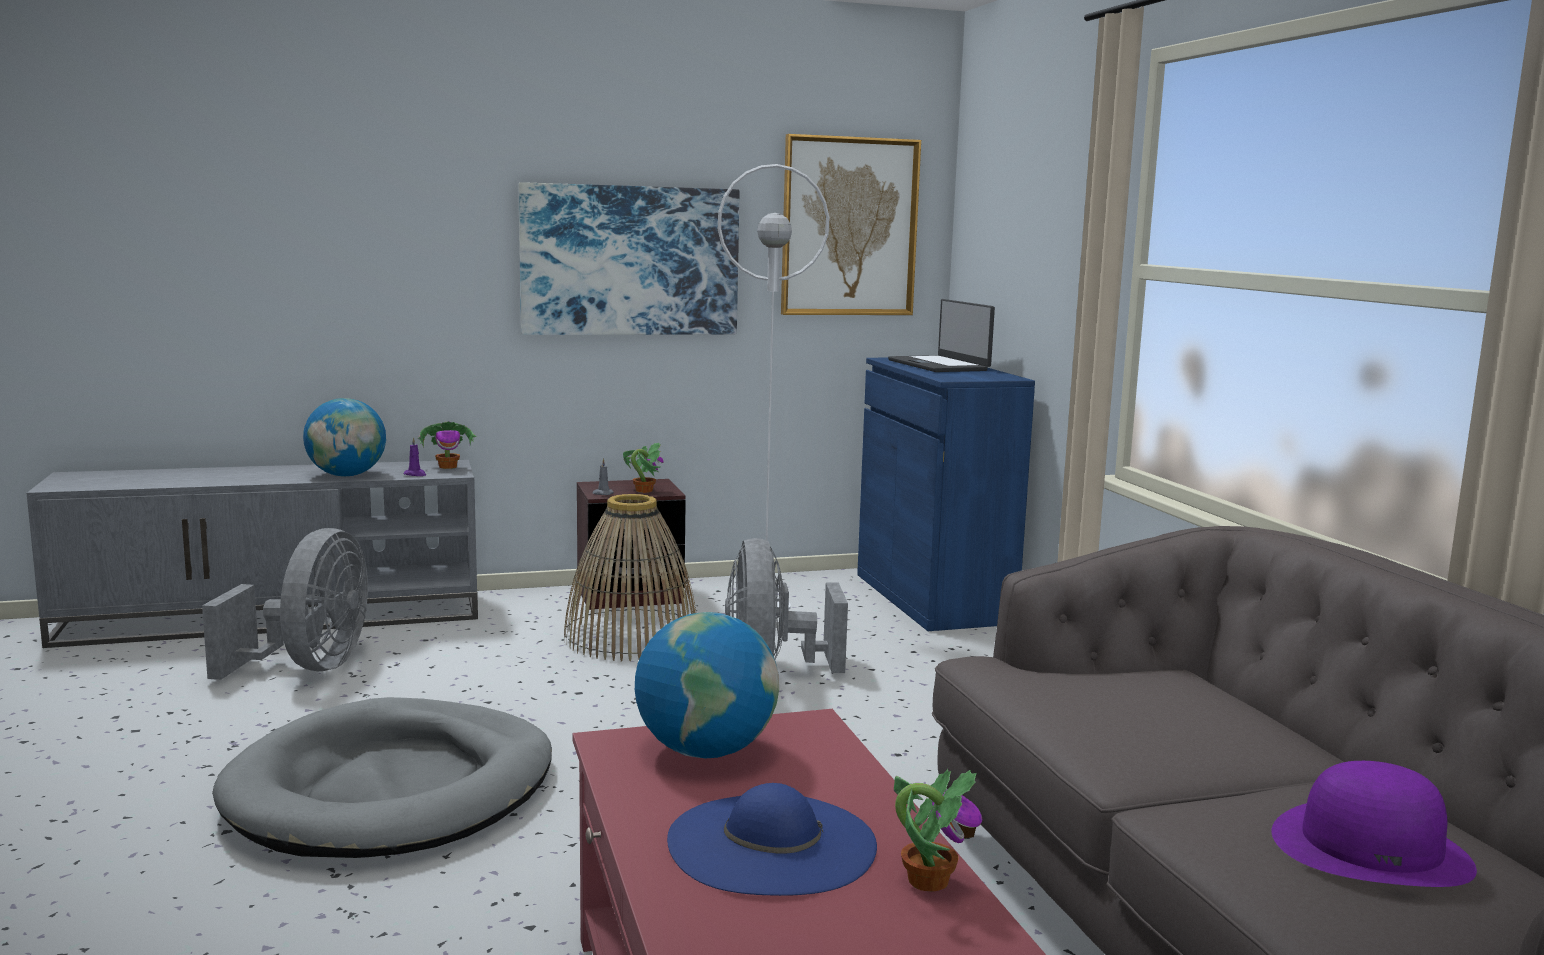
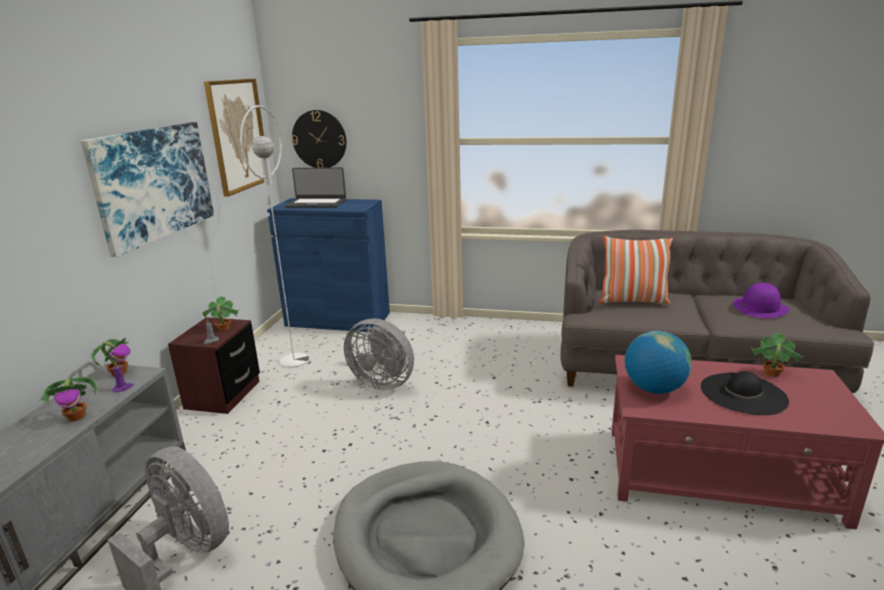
camera: 60 degrees left, 10 degrees up
globe [303,398,386,476] -> potted plant [39,377,99,422]
basket [564,494,697,662] -> none
blue hat [667,783,877,896] -> black hat [701,371,789,415]
none -> wall clock [292,110,346,168]
none -> pillow [599,236,673,305]

